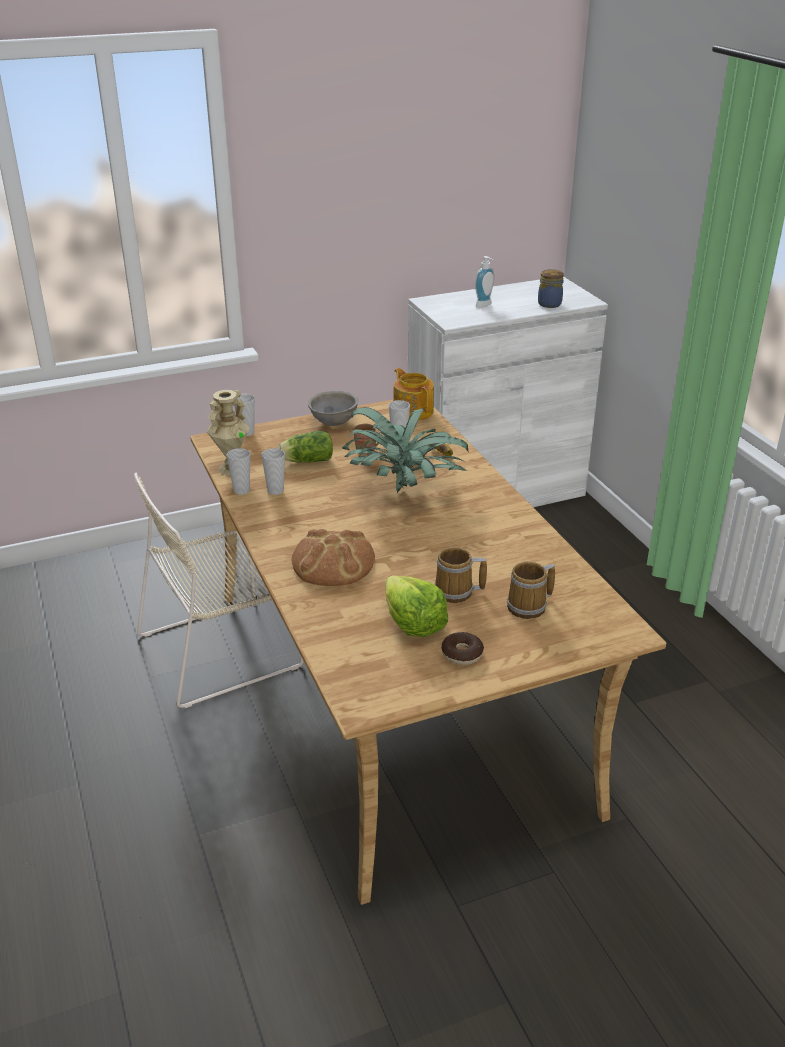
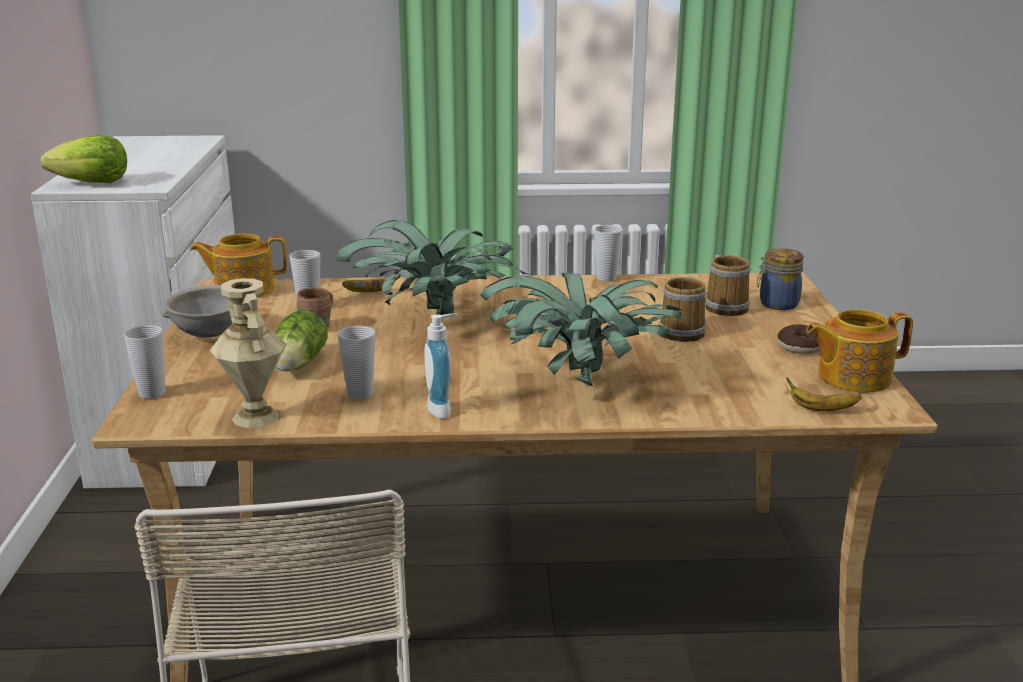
camera: 70 degrees left, 10 degrees down
cup [227,448,250,495] -> cup moved to [594,225,623,282]
bread [292,529,375,586] -> potted plant [480,273,684,387]
lettuce [385,575,448,637] -> lettuce moved to [41,135,127,183]
soap dispenser [475,256,494,308] -> soap dispenser moved to [425,314,458,419]
jar [538,269,564,308] -> jar moved to [756,248,804,310]
none -> banana [786,377,861,411]
none -> teapot [806,309,913,392]

